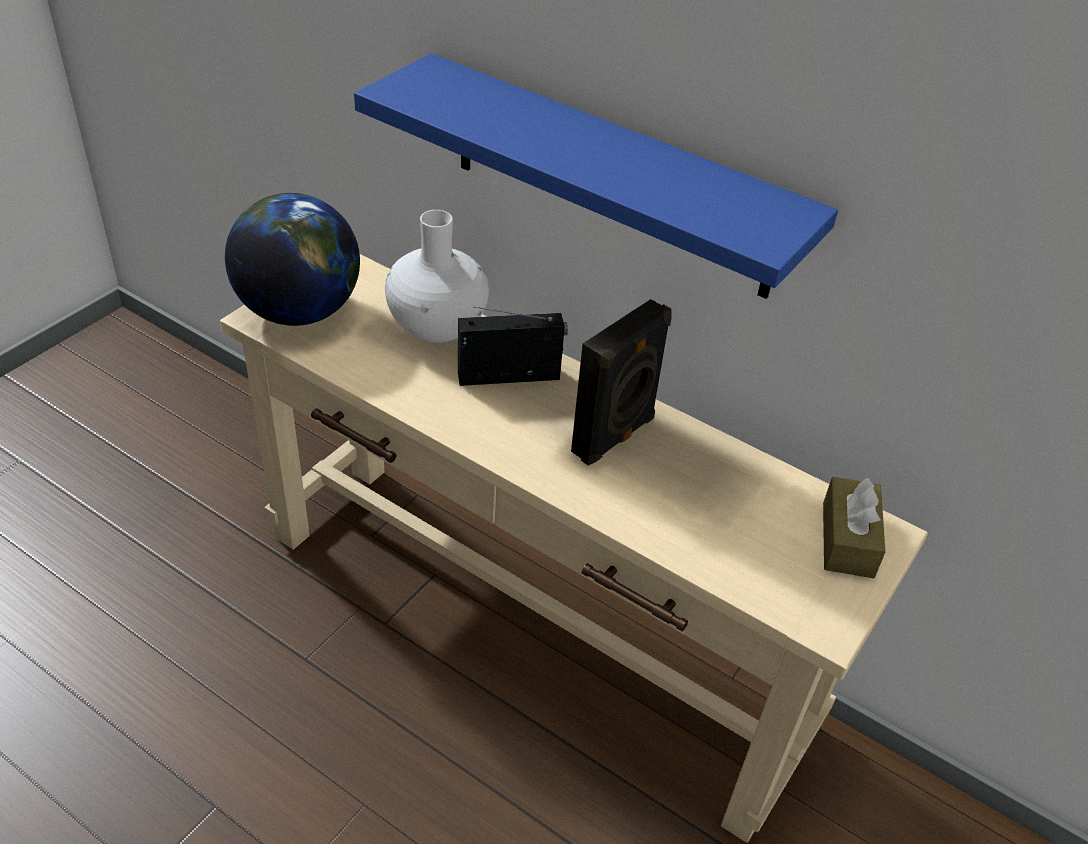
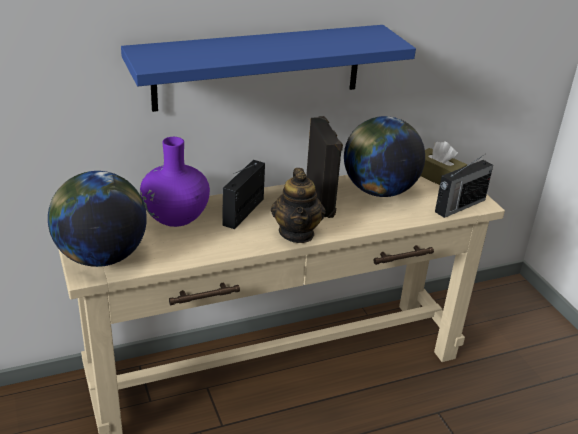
camera: 55 degrees left, 10 degrees down
white vase [385,210,489,343] -> purple vase [140,137,210,227]
none -> teapot [271,168,326,243]
none -> globe [344,116,425,197]
none -> radio [435,155,493,218]

